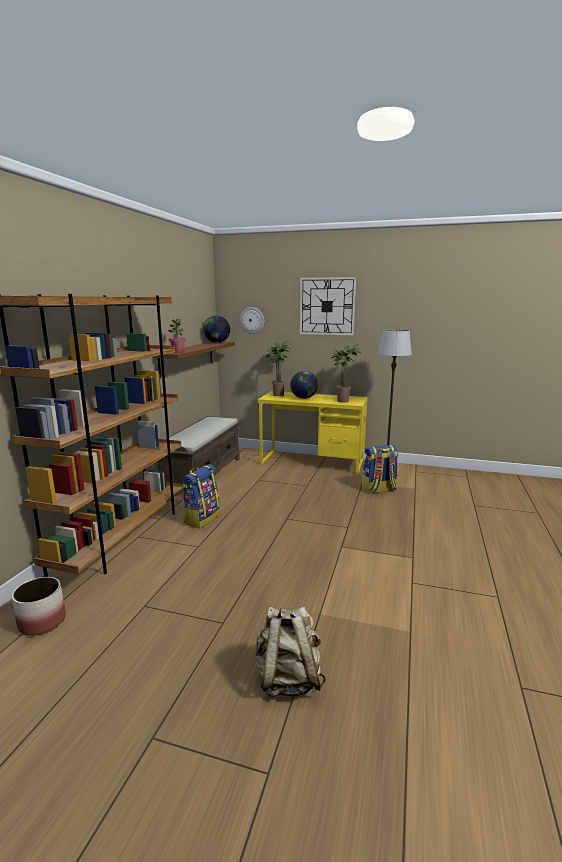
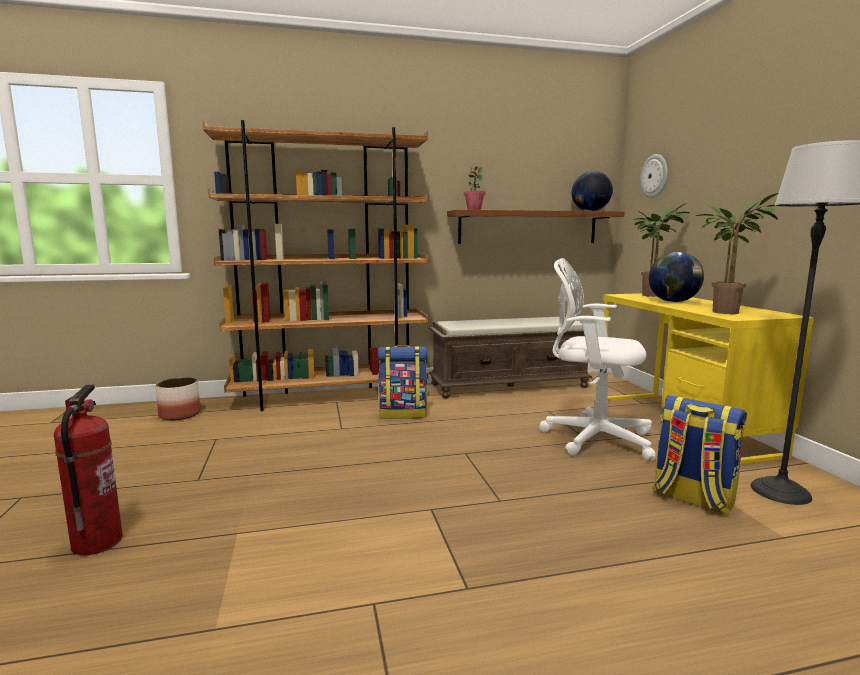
camera: 60 degrees right, 5 degrees down
beige backpack [254,607,326,697] -> fire extinguisher [54,384,123,555]
wall clock [300,277,356,335] -> none
none -> white office chair [539,258,656,461]

